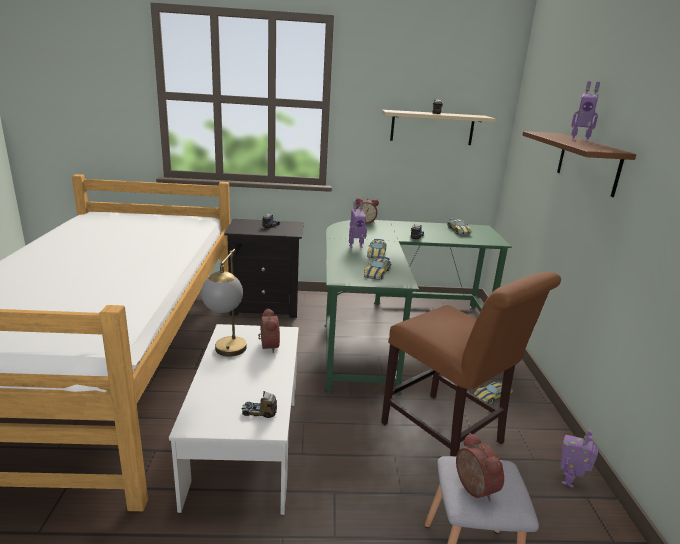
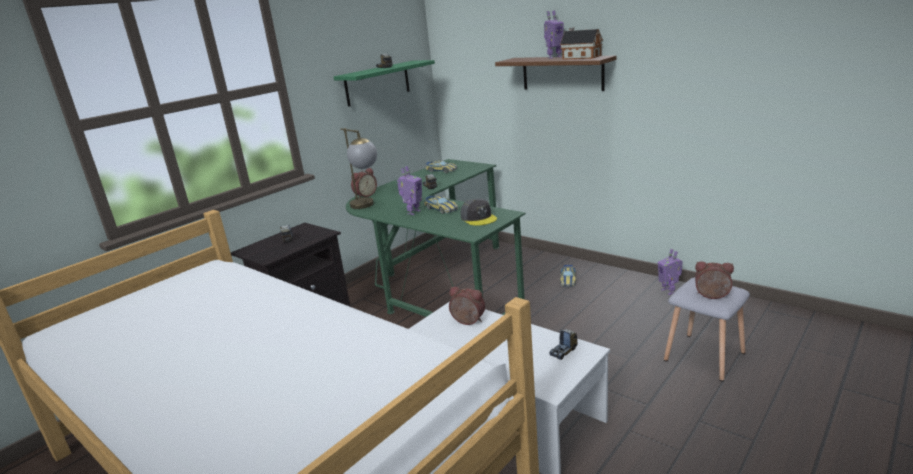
camera: 45 degrees left, 0 degrees up
table lamp [201,249,247,357] -> table lamp moved to [340,128,377,209]
toy car [364,256,391,280] -> grey cap [461,198,497,226]
brown chair [381,272,561,456] -> none
beige shelf [382,110,496,145] -> green shelf [334,60,435,107]
none -> toy house [560,28,603,60]

